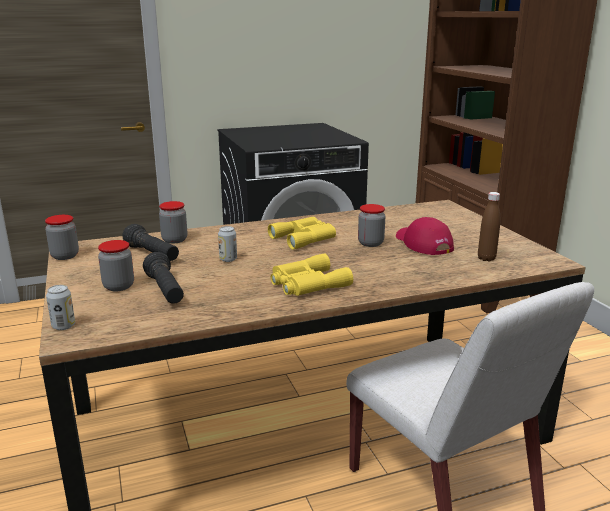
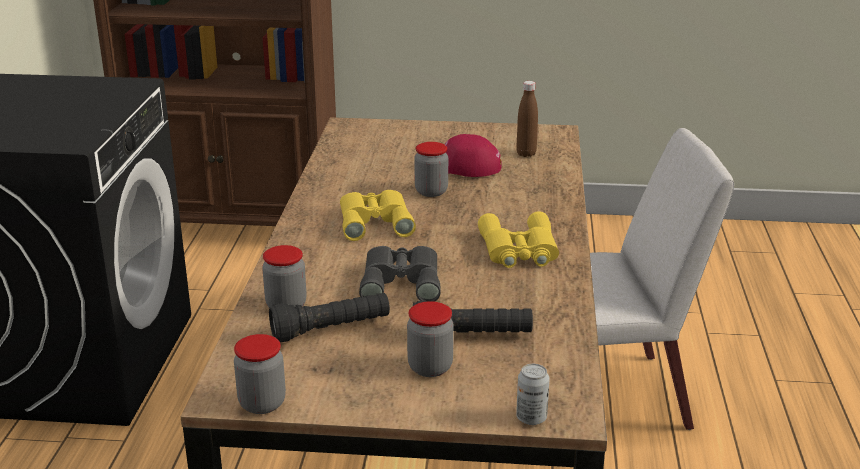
camera: 65 degrees left, 5 degrees up
can [218,226,237,262] -> grey binoculars [359,246,441,302]

